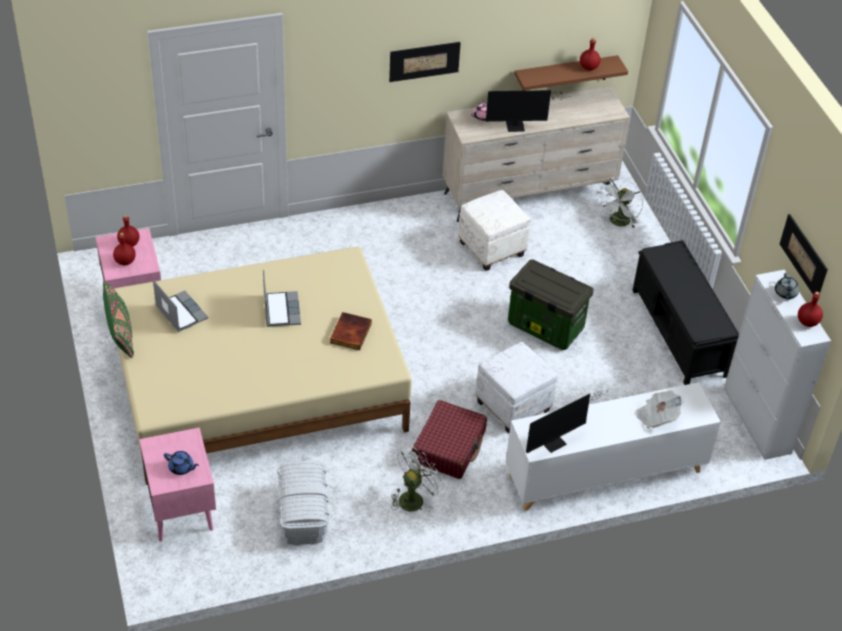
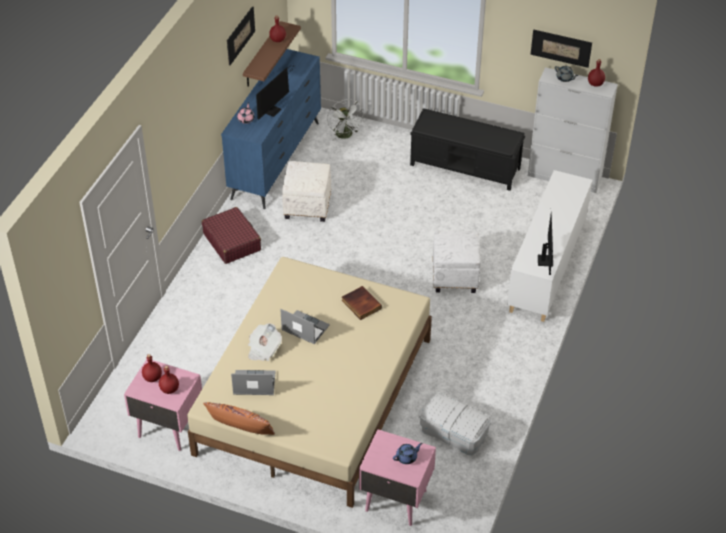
camera: 50 degrees left, 0 degrees up
green pillow [103,281,134,358] -> orange pillow [203,402,275,435]
picture [389,42,461,82] -> picture moved to [227,6,255,65]
white fan [391,446,445,512] -> none
red suitcase [412,400,487,479] -> red suitcase moved to [202,207,261,264]
beige dresser [443,87,630,222] -> blue dresser [221,49,321,209]
storage box [508,259,594,350] -> none
newspaper [635,390,684,429] -> newspaper moved to [248,323,282,361]

